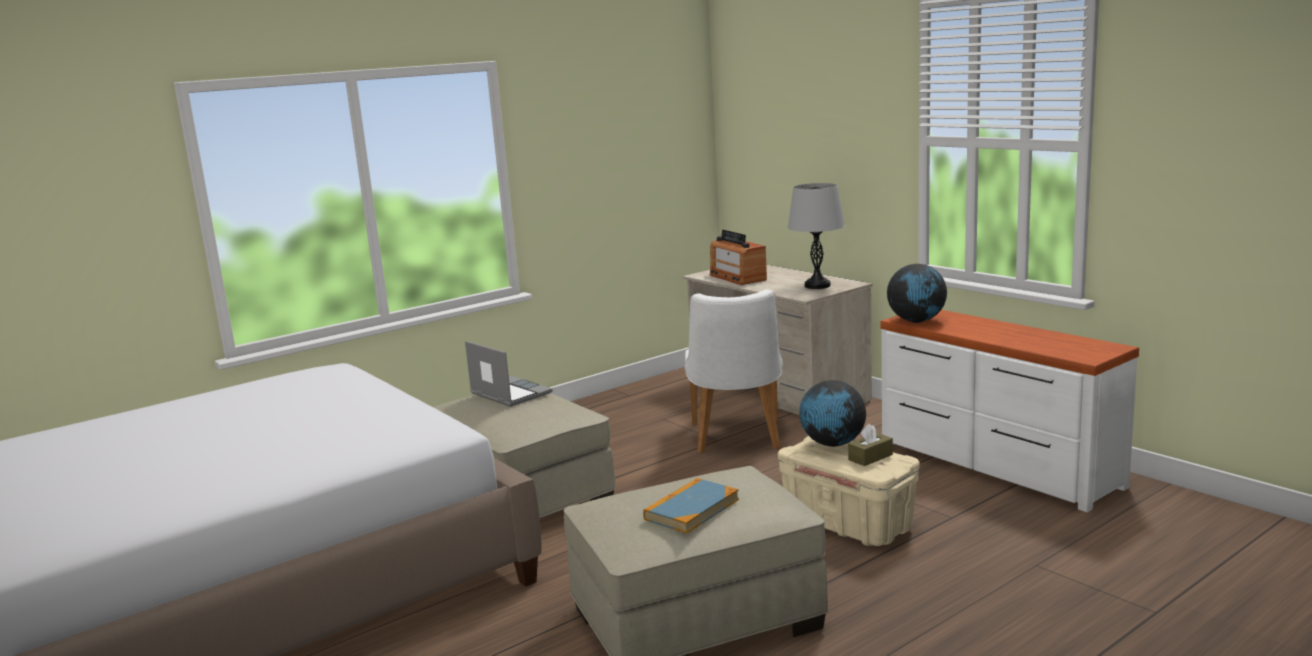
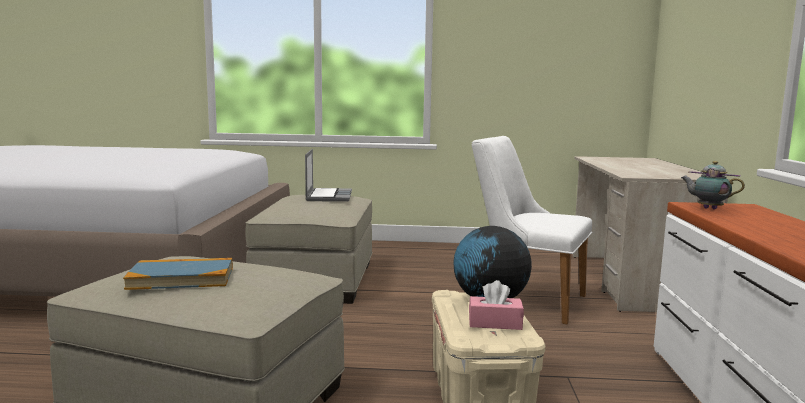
camera: 40 degrees right, 5 degrees down
white chair [685,289,783,453] -> white chair turned 75 degrees clockwise [472,136,592,325]
radio [709,230,767,285] -> none
grey table lamp [788,183,845,289] -> none
brown tissue box [848,424,893,466] -> pink tissue box [469,280,524,330]
globe [887,264,947,323] -> teapot [681,161,745,209]

